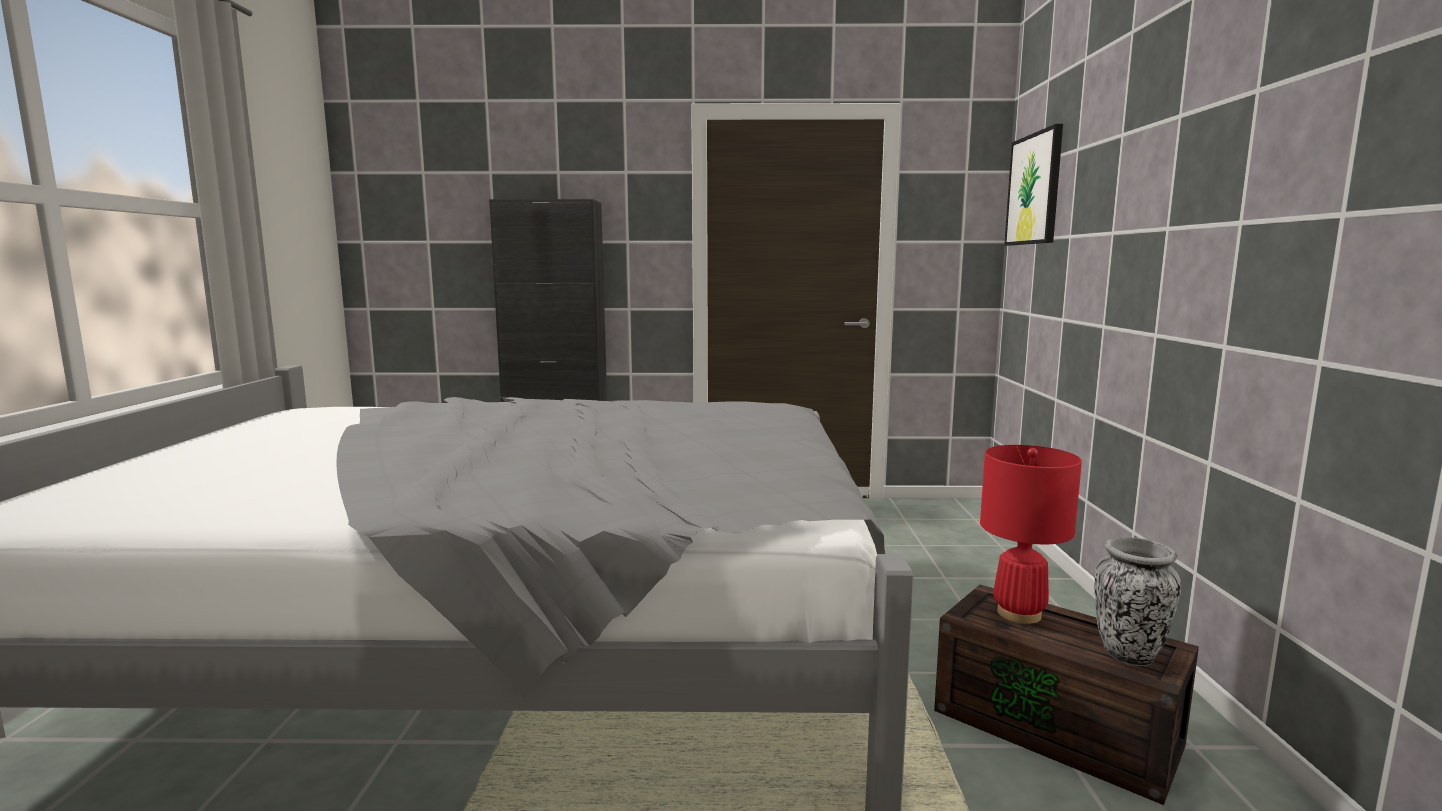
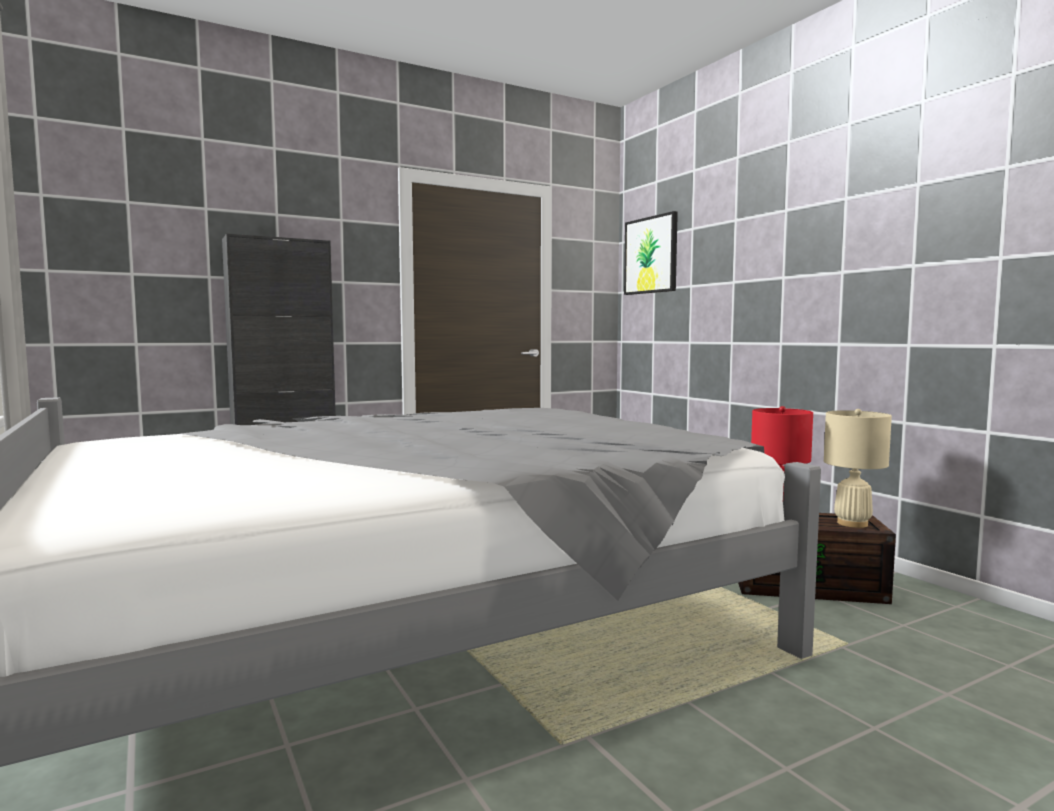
camera: 30 degrees left, 5 degrees down
vase [1095,537,1181,666] -> beige table lamp [824,409,892,528]

